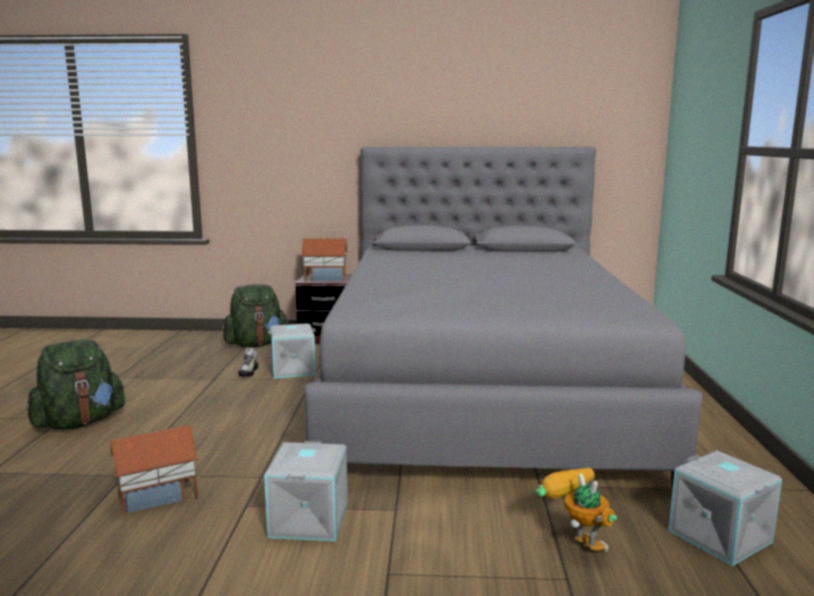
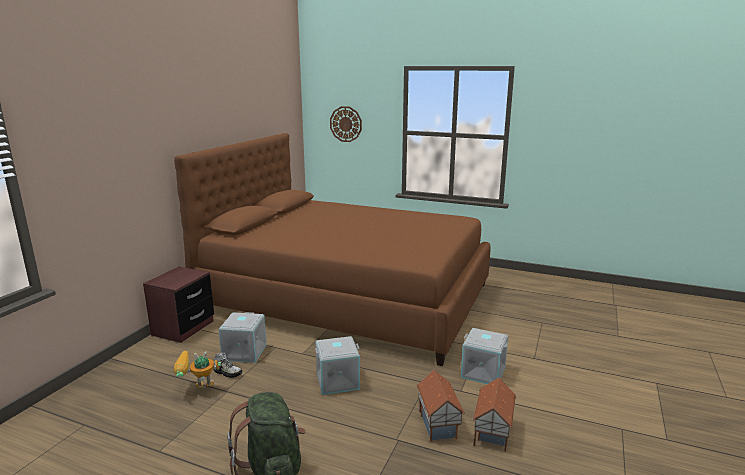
camera: 70 degrees left, 5 degrees up
green backpack [222,284,289,348] -> none
toy house [301,238,348,281] -> toy house moved to [472,378,516,452]
grey bed [305,147,703,488] -> brown bed [174,133,491,366]
toy robot [536,468,617,552] -> toy robot moved to [174,351,221,388]
grey storage box [668,451,782,566] -> grey storage box moved to [315,336,360,395]
none -> wall clock [330,106,362,142]

